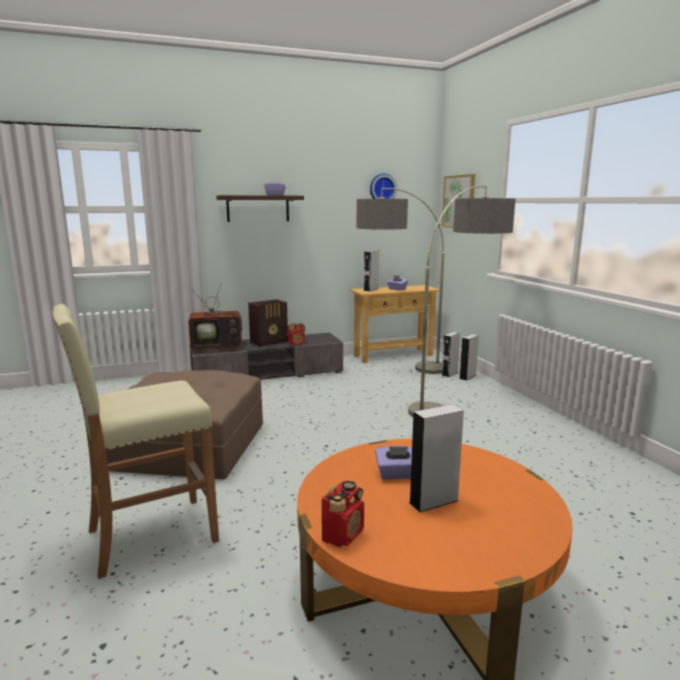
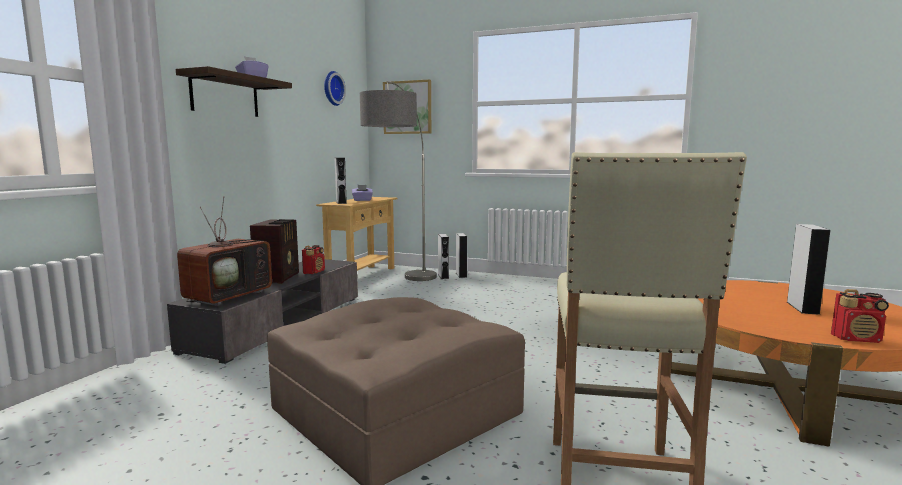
camera: 50 degrees left, 5 degrees down
radio [322,481,364,547] -> radio turned 120 degrees clockwise [831,289,889,343]
purple tissue box [375,446,412,479] -> none
floor lamp [408,186,516,417] -> none

